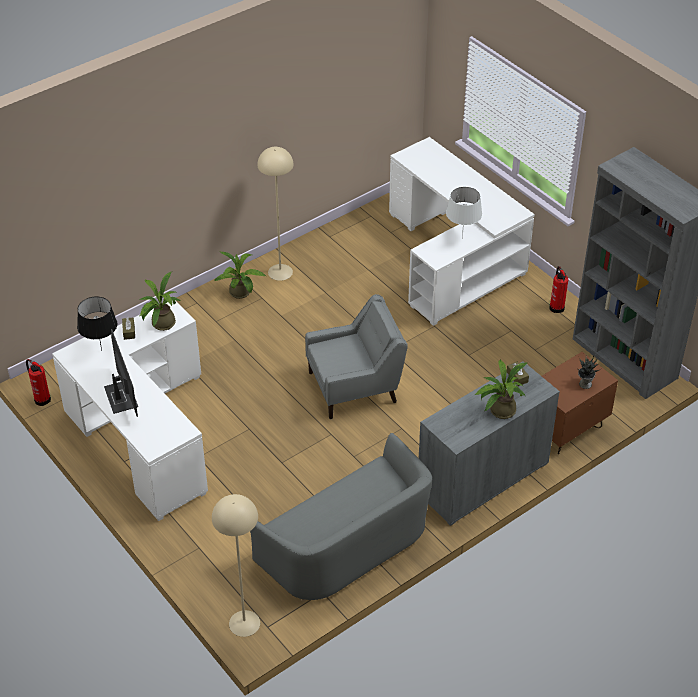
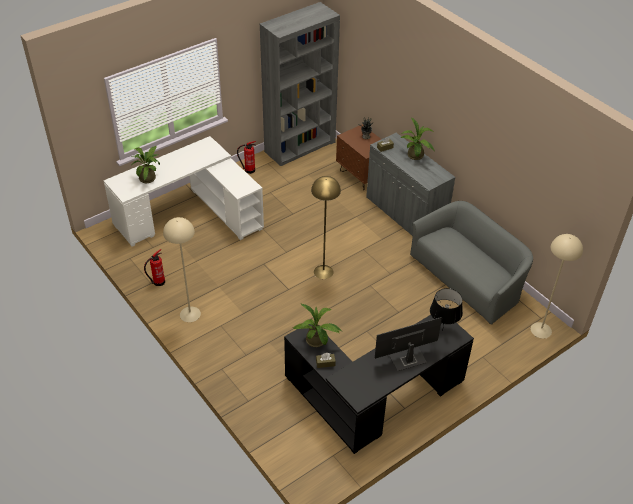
camera: 90 degrees left, 0 degrees up
fire extinguisher [26,359,51,406] -> fire extinguisher moved to [144,249,165,286]
white desk [52,300,208,521] -> black desk [284,315,474,454]
black table lamp [77,297,117,351] -> black table lamp moved to [430,288,463,331]
potted plant [214,252,266,299] -> potted plant moved to [132,146,160,183]
grey armchair [305,294,408,419] -> yellow floor lamp [311,176,341,279]
white table lamp [446,187,482,239] -> none

